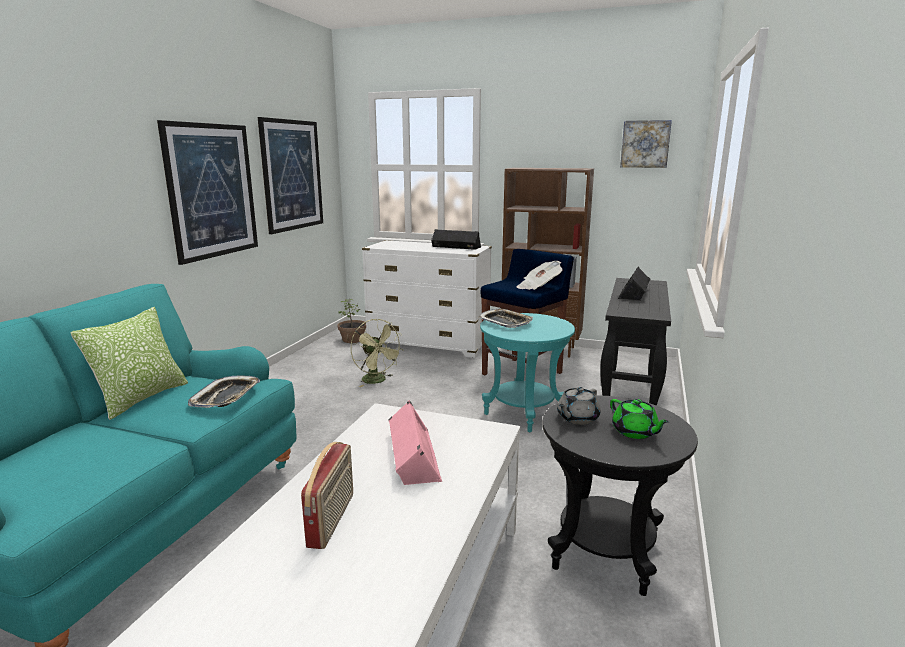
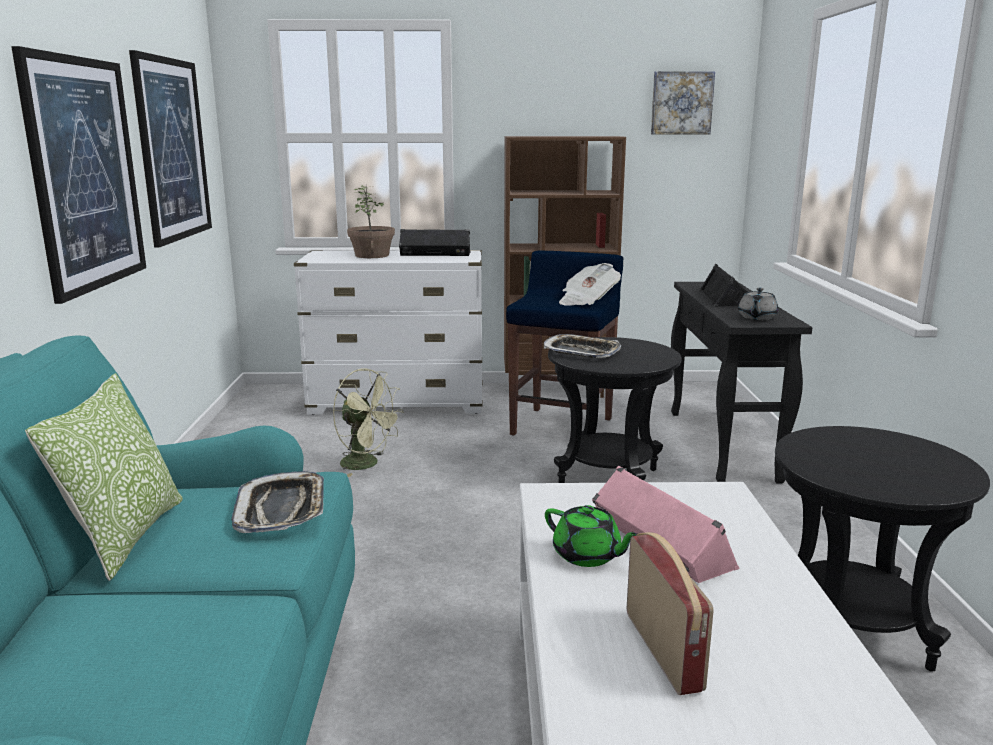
camera: 20 degrees left, 0 degrees up
potted plant [337,299,366,343] -> potted plant moved to [347,185,395,258]
turquoise side table [480,313,575,432] -> black side table [548,337,682,483]
grey teapot [557,387,600,425] -> grey teapot moved to [738,288,778,320]
green teapot [610,399,669,439] -> green teapot moved to [545,505,637,567]

